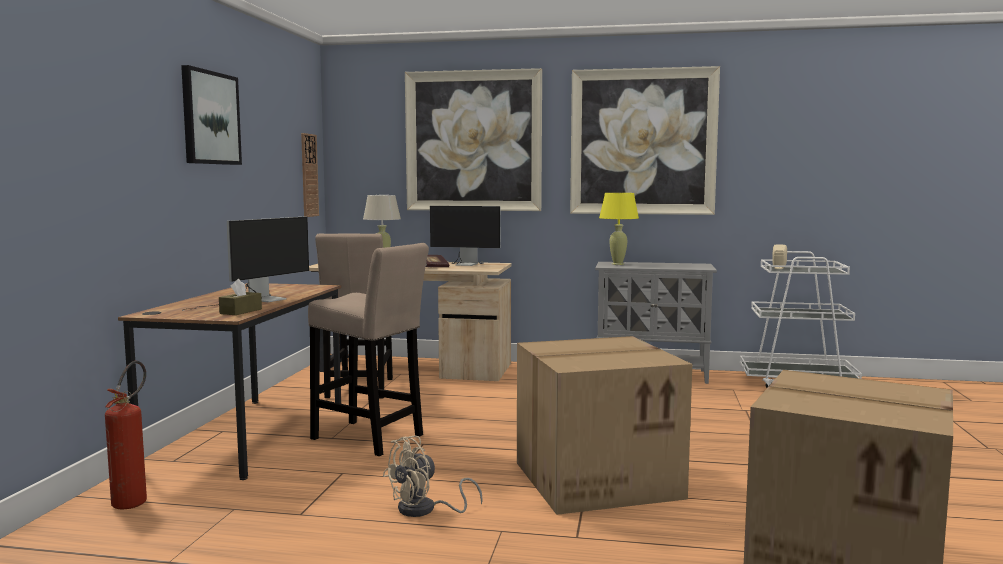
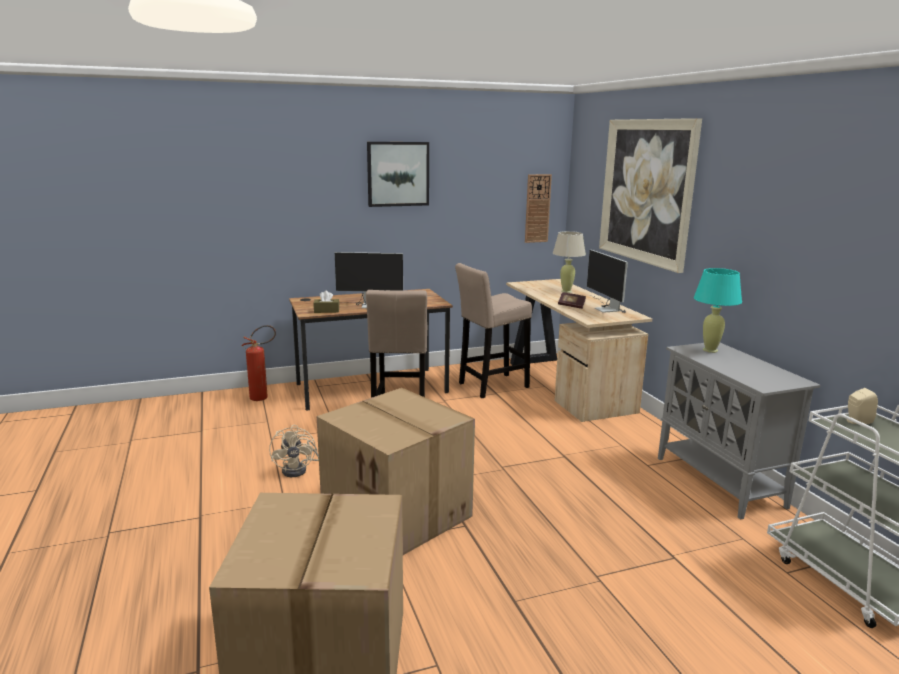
camera: 60 degrees right, 10 degrees up
beige fan [382,436,483,517] -> beige fan turned 120 degrees counterclockwise [269,425,319,477]
picture [570,66,720,215] -> none
yellow table lamp [599,193,639,265] -> turquoise table lamp [694,268,742,353]

